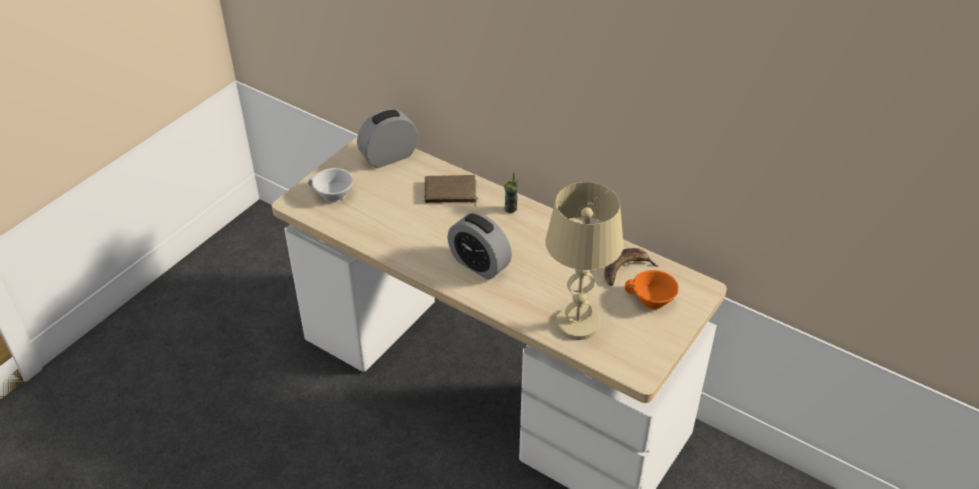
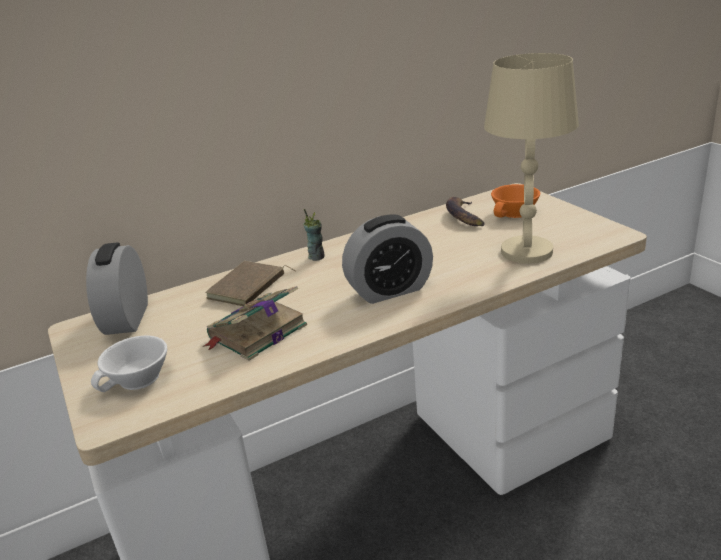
camera: 60 degrees left, 15 degrees down
none -> book [202,286,307,361]

